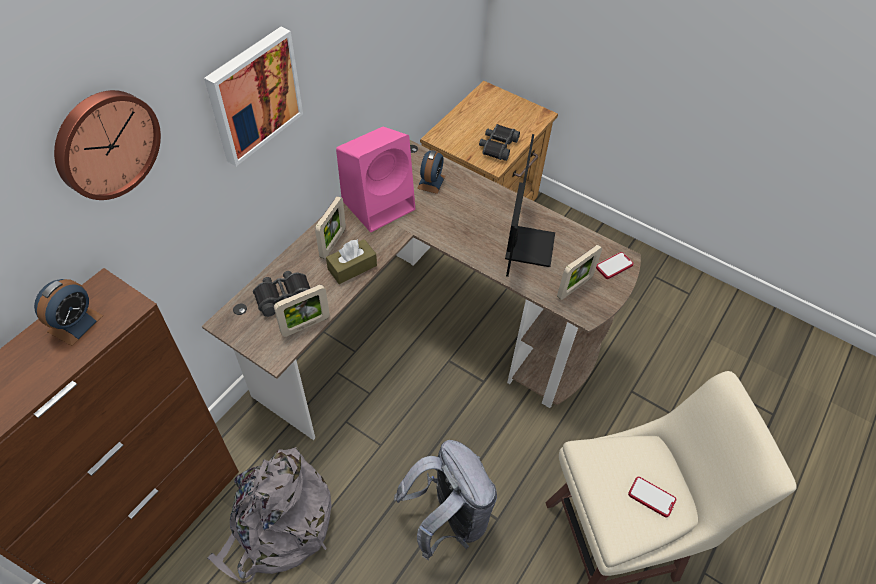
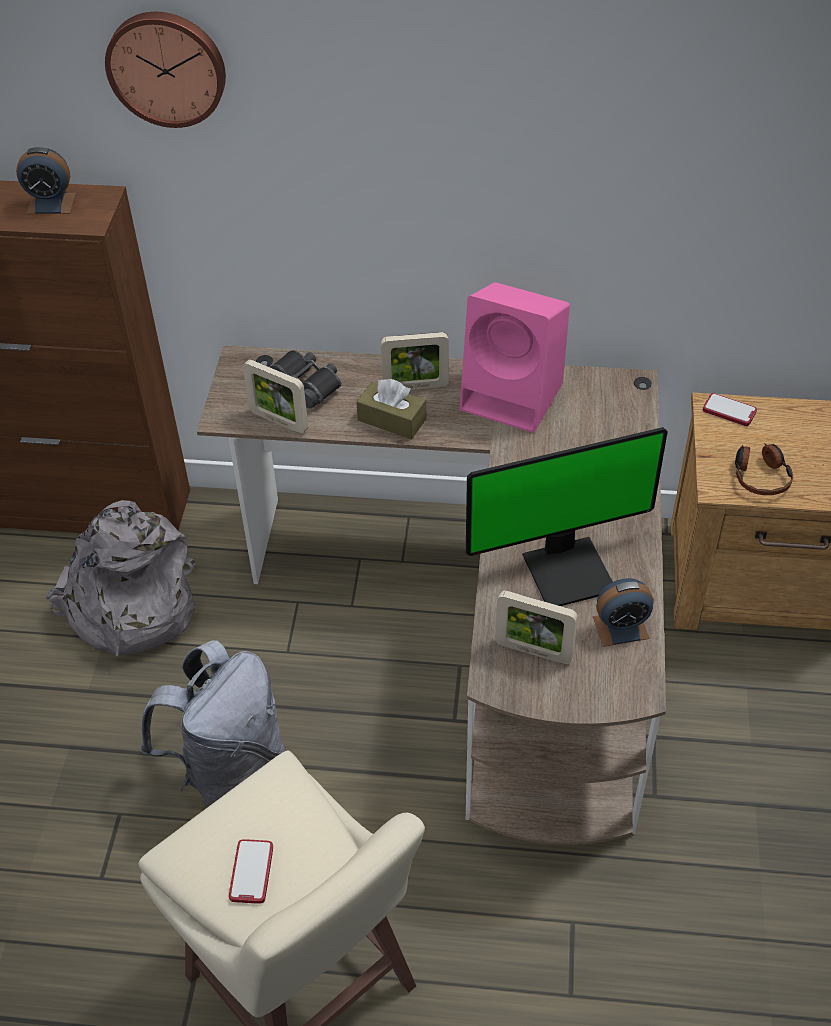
camera: 65 degrees right, 5 degrees down
picture [204,27,303,166] -> none
alarm clock [417,150,445,194] -> alarm clock moved to [593,578,653,647]
black binoculars [479,124,520,161] -> headphones [735,443,793,495]
phone [596,252,634,279] -> phone moved to [703,393,757,426]

